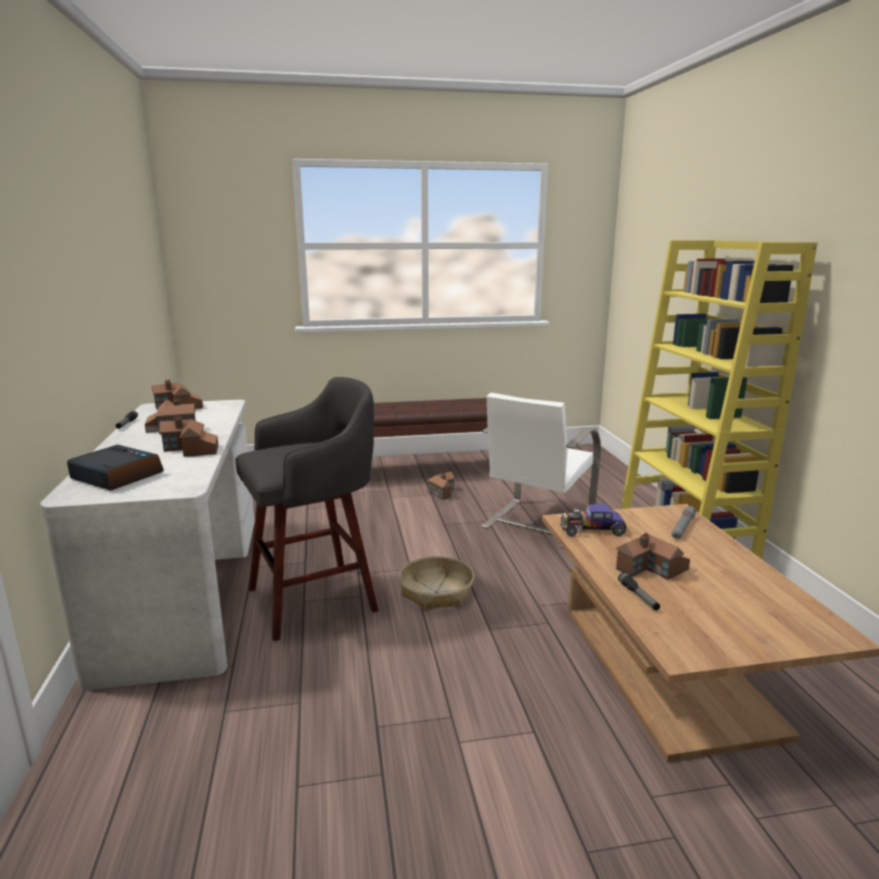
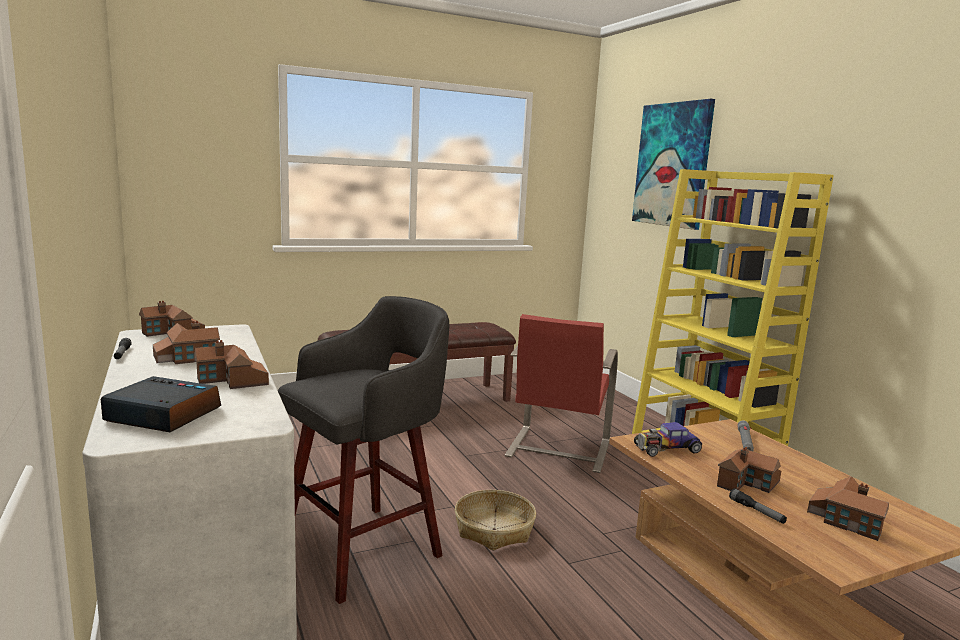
camera: 15 degrees left, 5 degrees down
toy house [427,471,455,500] -> toy house moved to [807,476,889,541]
white chair [481,393,601,548] -> red chair [505,314,618,473]
none -> picture [632,99,715,230]

